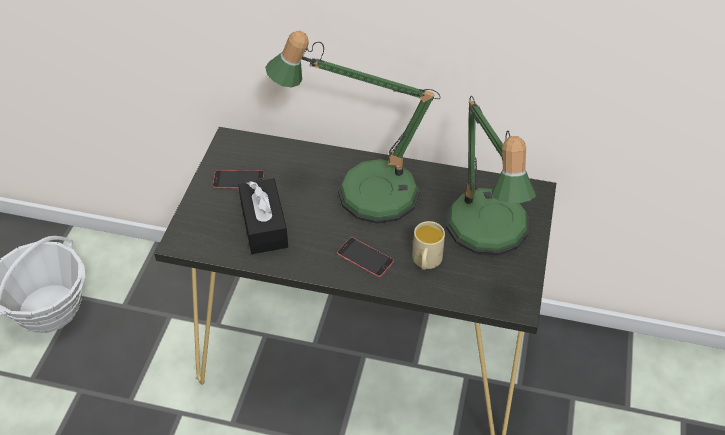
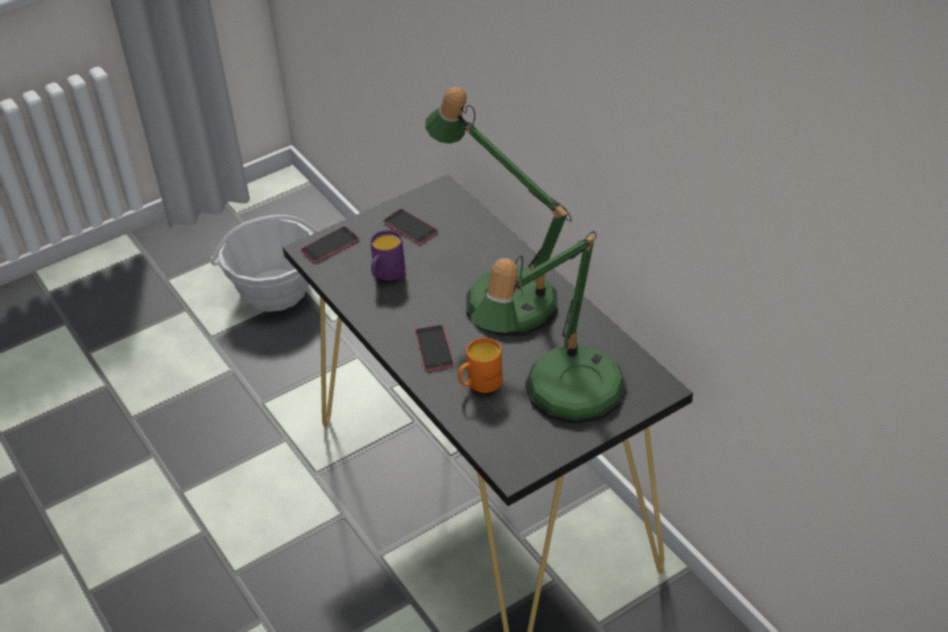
camera: 45 degrees right, 5 degrees down
black tissue box [238,178,288,254] -> purple mug [370,230,405,281]
beige mug [412,221,445,270] -> orange mug [458,338,503,393]
none -> phone [301,226,359,263]

